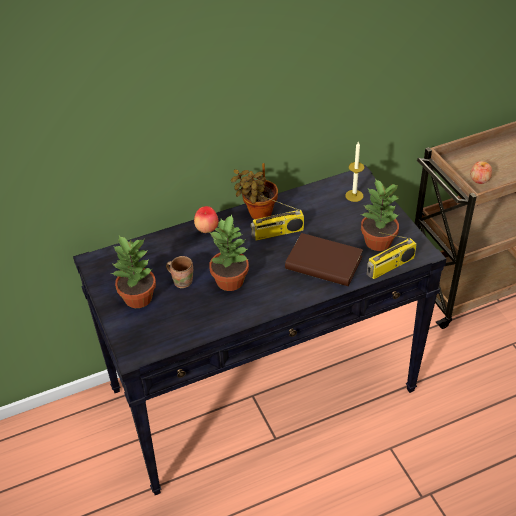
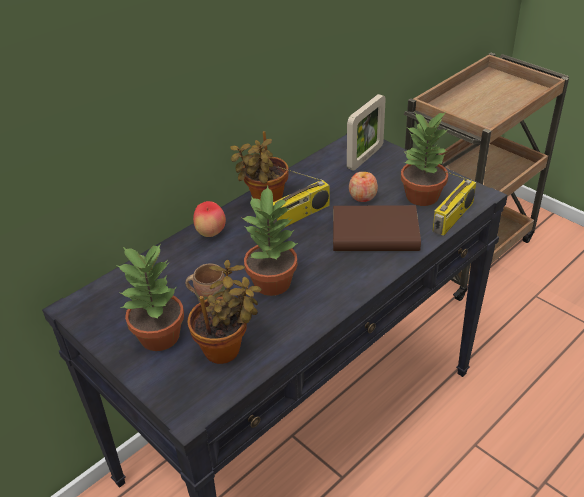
camera: 20 degrees left, 5 degrees down
candle [345,142,364,202] -> picture frame [347,94,386,171]
apple [470,161,492,184] -> apple moved to [349,172,378,202]
none -> potted plant [188,260,262,364]

